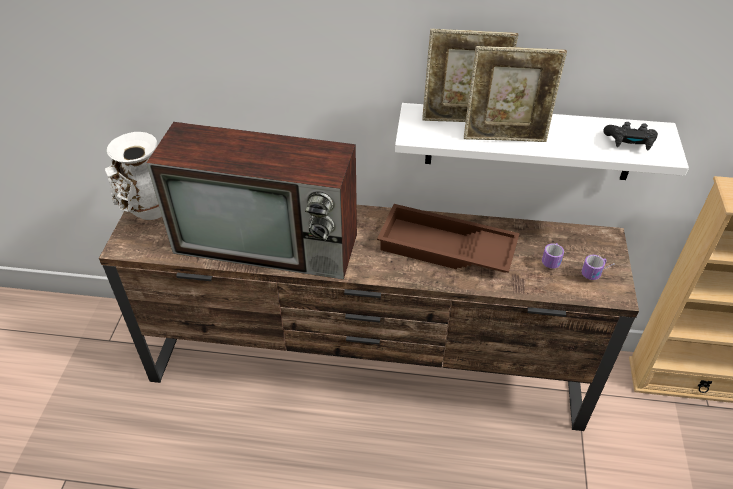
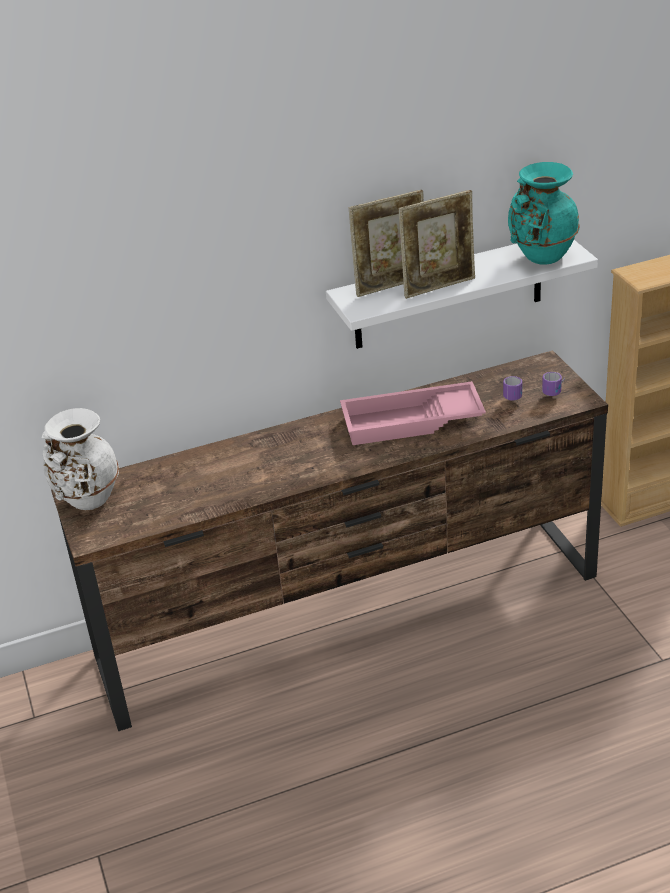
camera: 25 degrees left, 10 degrees down
television [146,122,357,280] -> none
brown tray [377,204,520,273] -> pink tray [340,381,486,445]
black game controller [603,122,658,151] -> turquoise vase [508,162,580,265]

